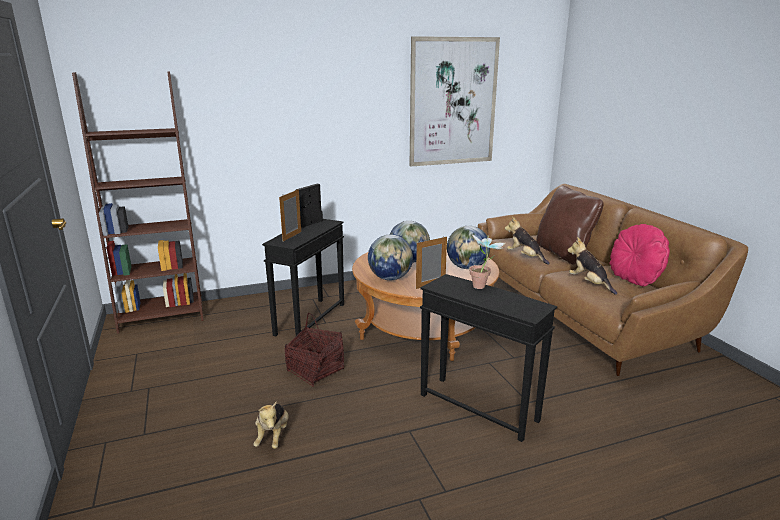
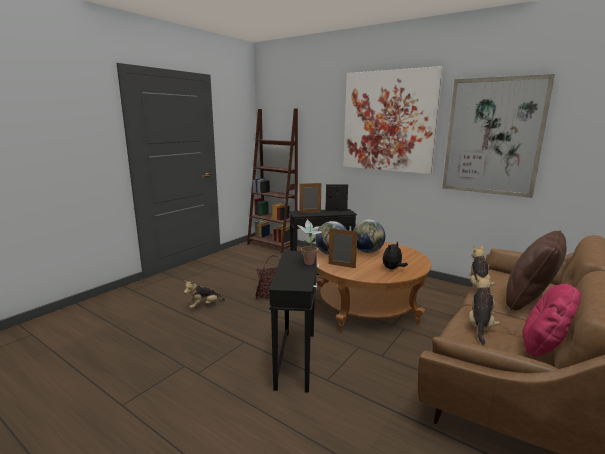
camera: 55 degrees right, 5 degrees down
globe [447,226,490,269] -> plush toy [383,241,408,269]
none -> picture [343,66,443,174]

